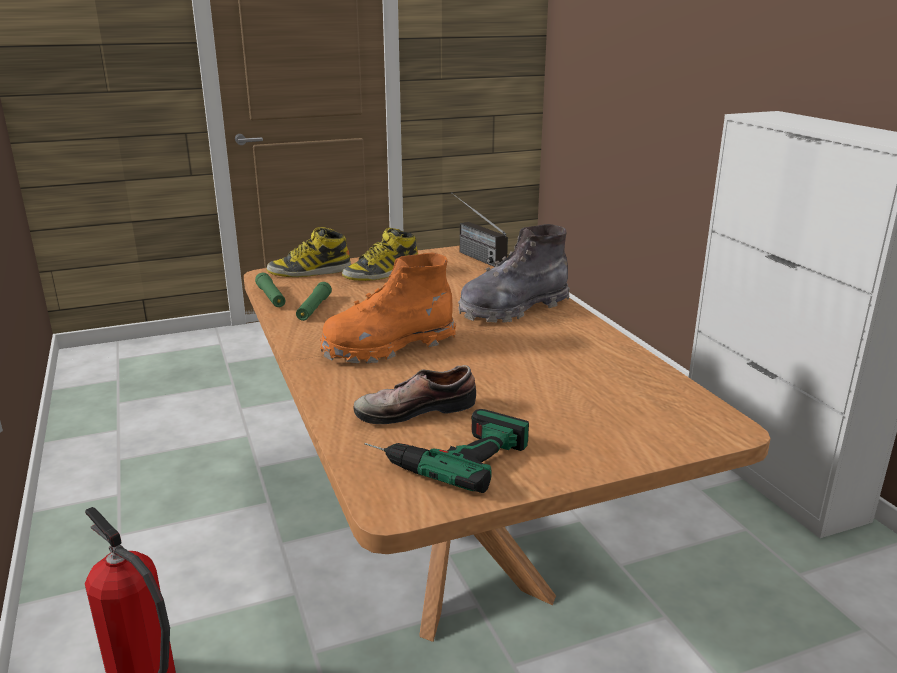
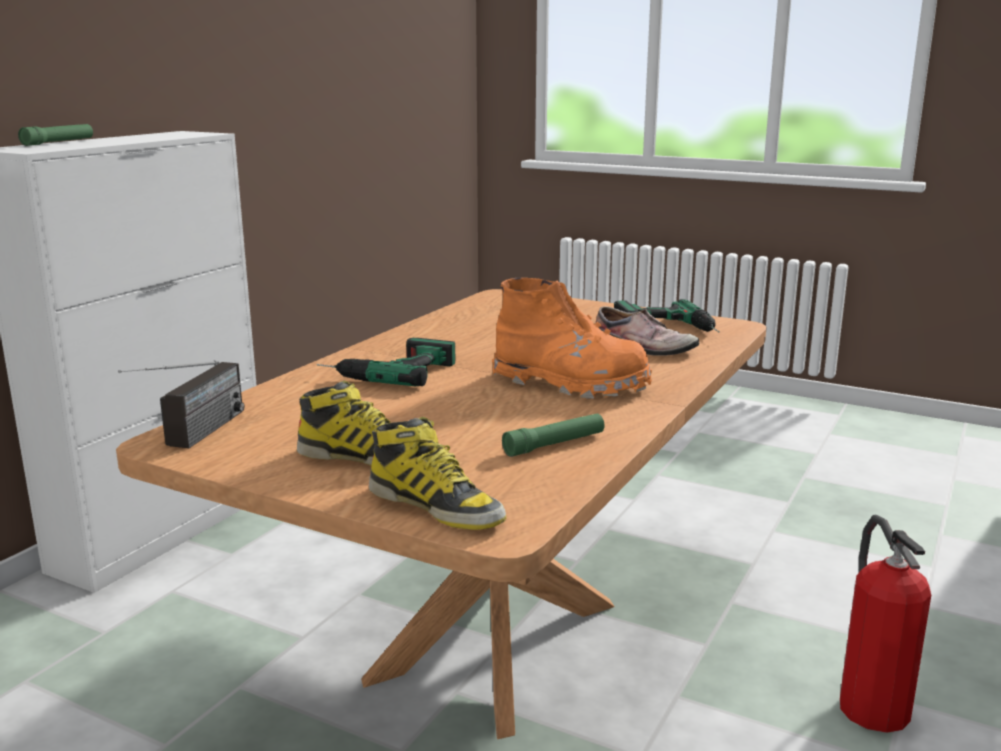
camera: 130 degrees left, 5 degrees down
green flashlight [255,273,285,307] -> green flashlight moved to [18,124,93,146]
grey boot [458,224,570,323] -> power drill [317,338,456,386]

